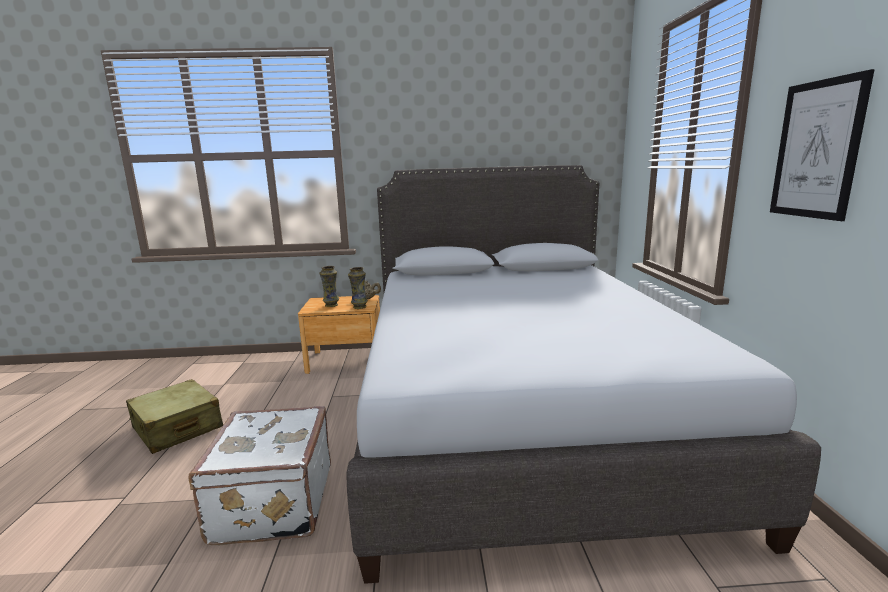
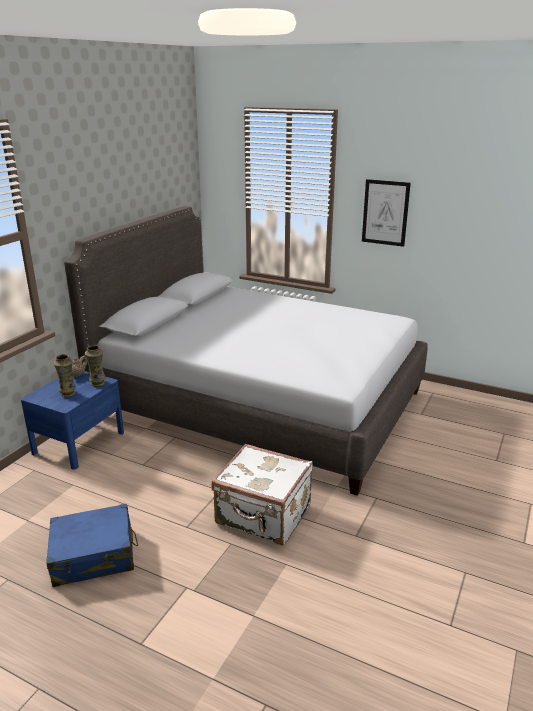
camera: 60 degrees left, 10 degrees up
beige suitcase [126,379,223,454] -> blue suitcase [46,504,138,587]
brown nightstand [298,295,380,374] -> blue nightstand [21,371,124,470]

